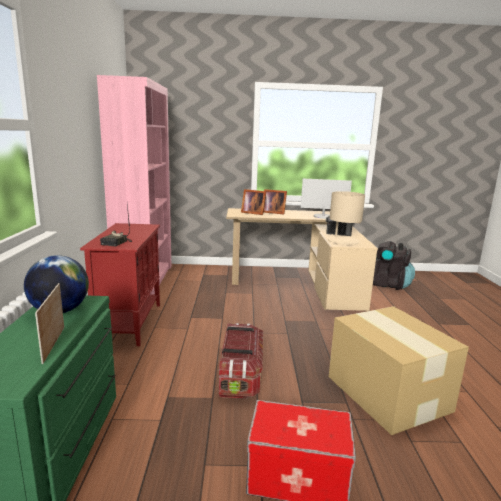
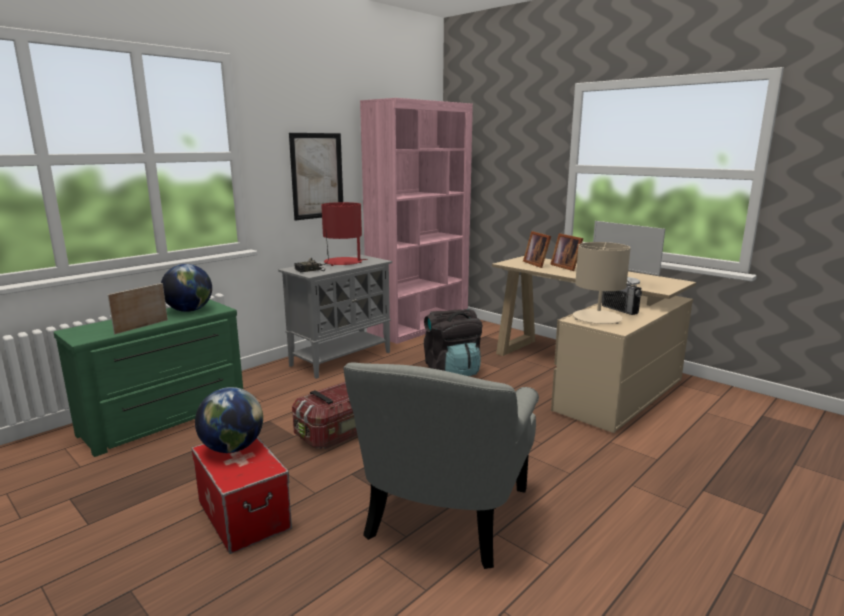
camera: 45 degrees right, 0 degrees up
red cabinet [80,223,160,346] -> grey cabinet [278,255,392,379]
cardboard box [329,306,469,435] -> grey armchair [343,362,539,569]
black backpack [373,241,415,290] -> black backpack moved to [424,309,482,376]
none -> globe [195,387,263,453]
none -> picture [289,133,343,221]
none -> red table lamp [321,202,367,266]

